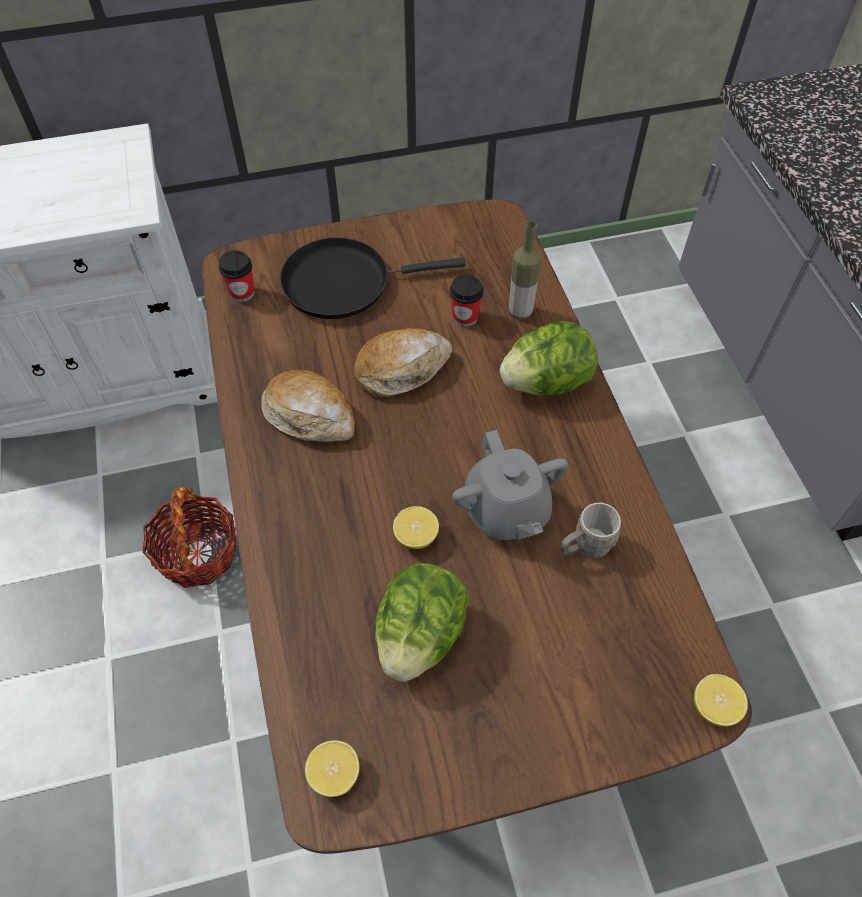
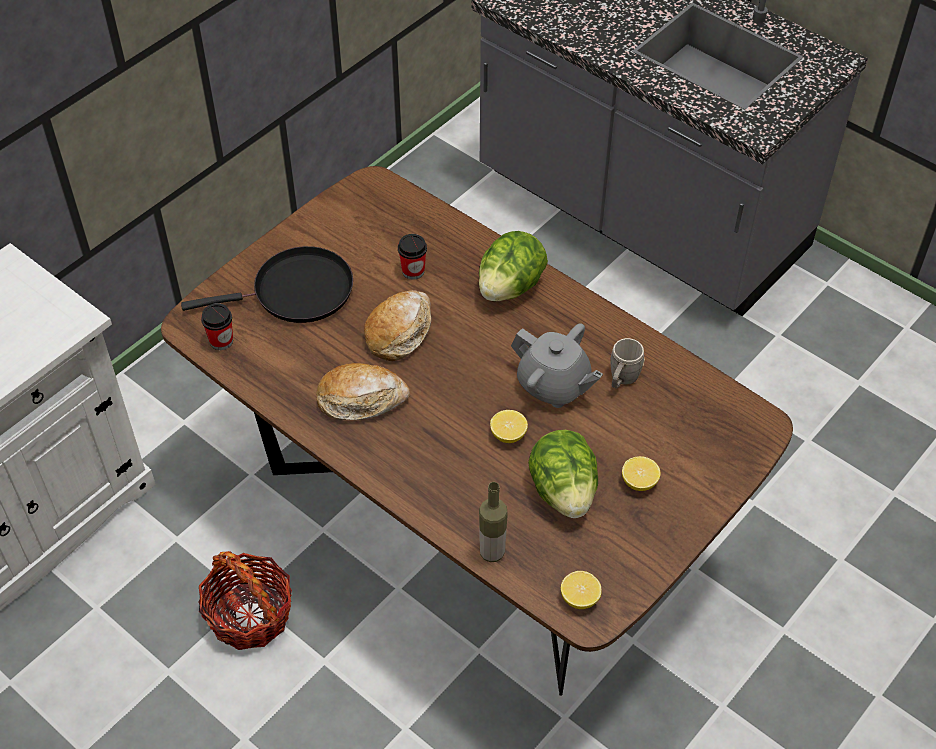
camera: 35 degrees left, 5 degrees down
black frying pan [280,237,466,319] -> black frying pan turned 150 degrees counterclockwise [181,246,353,323]
bottle [509,221,541,319] -> bottle moved to [479,482,508,562]
lemon [694,674,748,727] -> lemon moved to [622,456,661,491]

